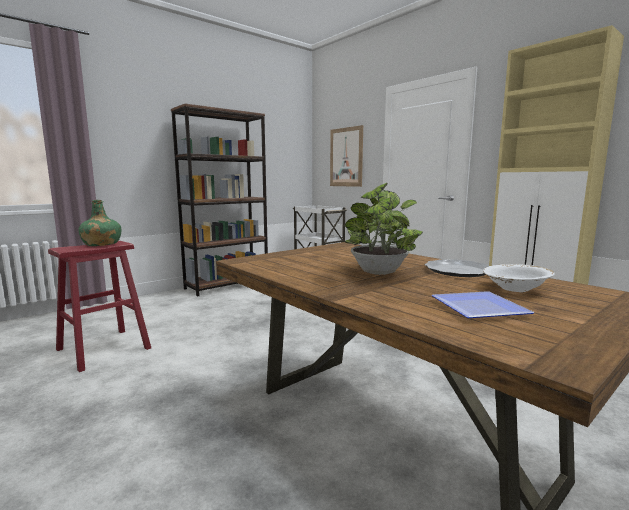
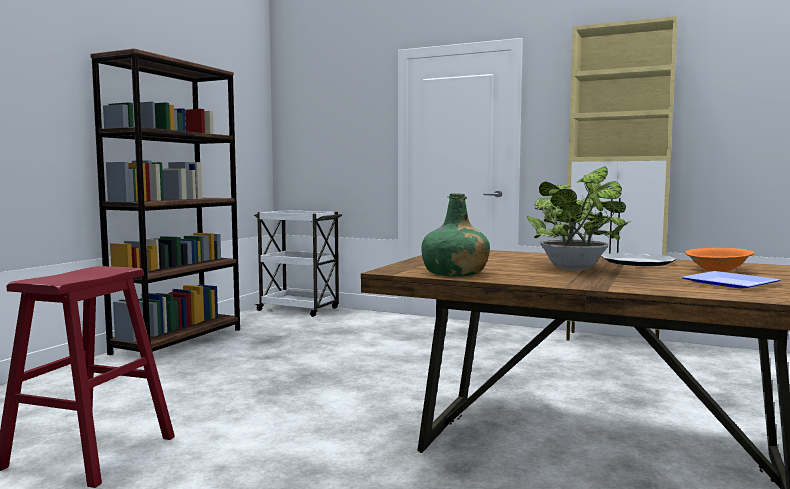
camera: 25 degrees left, 5 degrees down
green bottle [79,200,121,246] -> green bottle moved to [422,193,490,277]
picture [330,125,363,187] -> none
white bowl [483,264,555,292] -> orange bowl [685,248,754,272]

